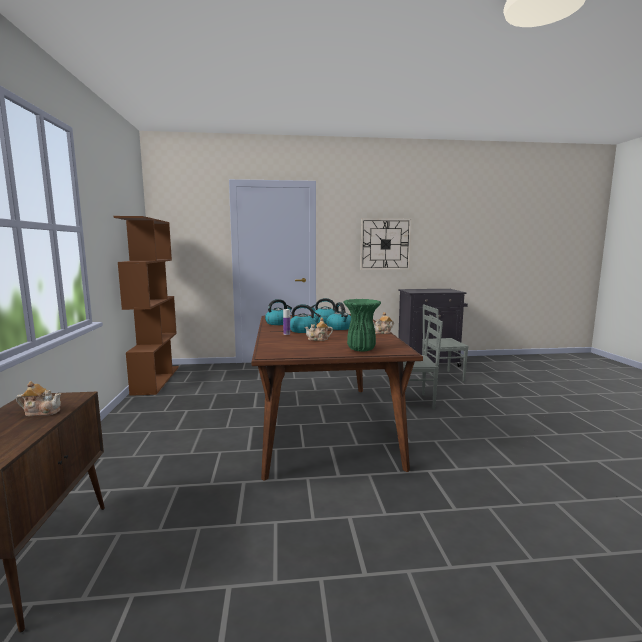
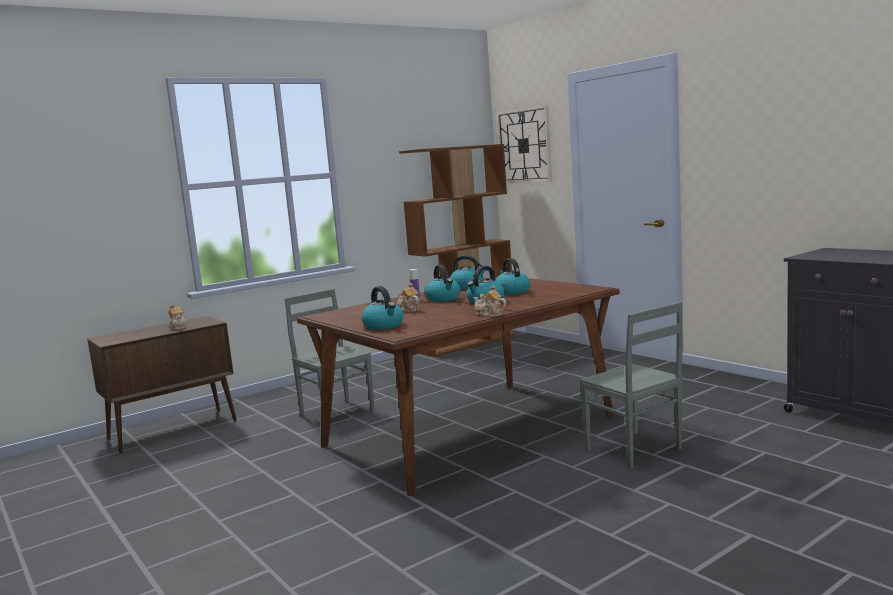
camera: 60 degrees right, 0 degrees up
green vase [344,299,381,352] -> kettle [361,286,404,330]
wall clock [360,218,412,270] -> wall clock moved to [496,105,552,183]
grey chair [422,304,469,383] -> grey chair moved to [285,289,374,416]

